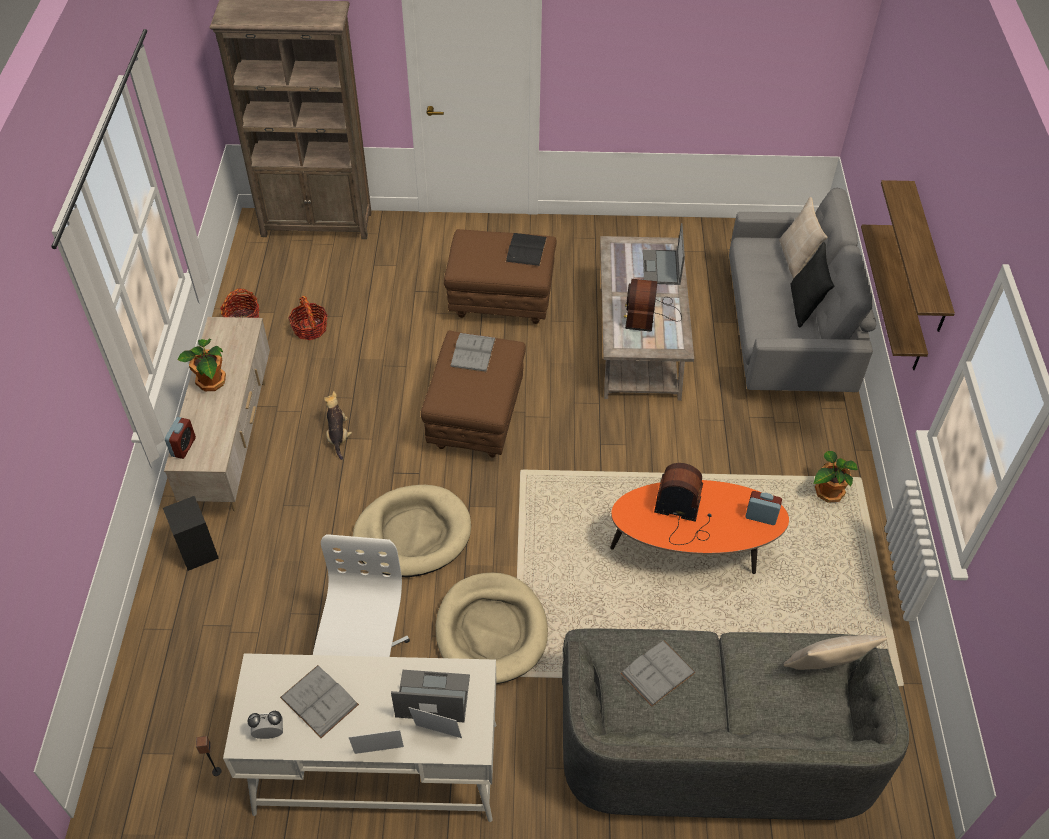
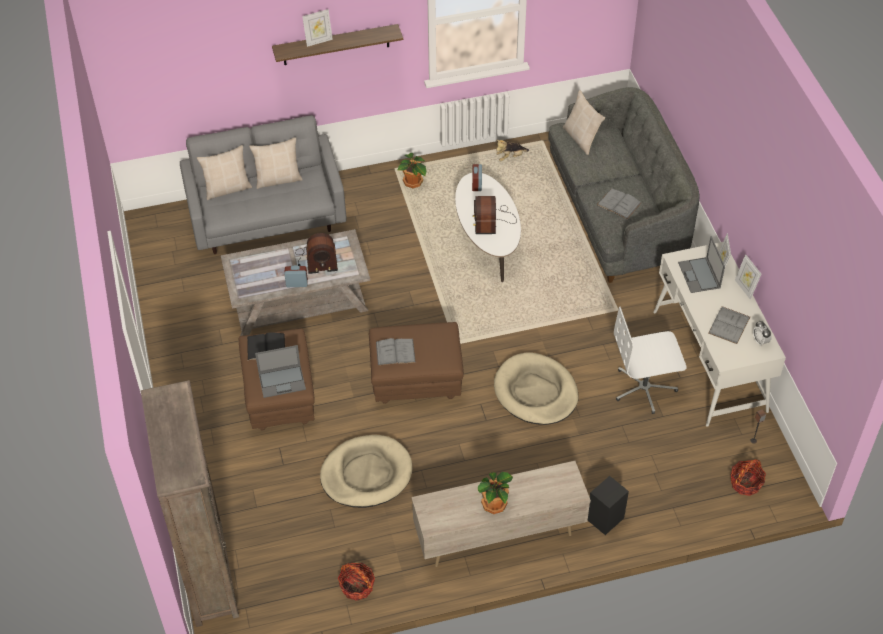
camera: 105 degrees left, 0 degrees up
alarm clock [165,417,196,459] -> alarm clock moved to [284,265,308,287]
basket [288,296,327,340] -> basket moved to [731,459,766,496]
plush toy [324,391,352,460] -> plush toy moved to [496,140,529,162]
beige dog bed [436,573,548,684] -> beige dog bed moved to [320,435,412,508]
orange coffee table [610,480,789,574] -> white coffee table [455,173,521,282]
laptop [643,223,685,285] -> laptop moved to [255,345,306,398]
black pillow [790,242,834,327] -> beige pillow [249,137,303,189]
shelf [861,225,928,370] -> none
none -> picture frame [302,9,333,47]

